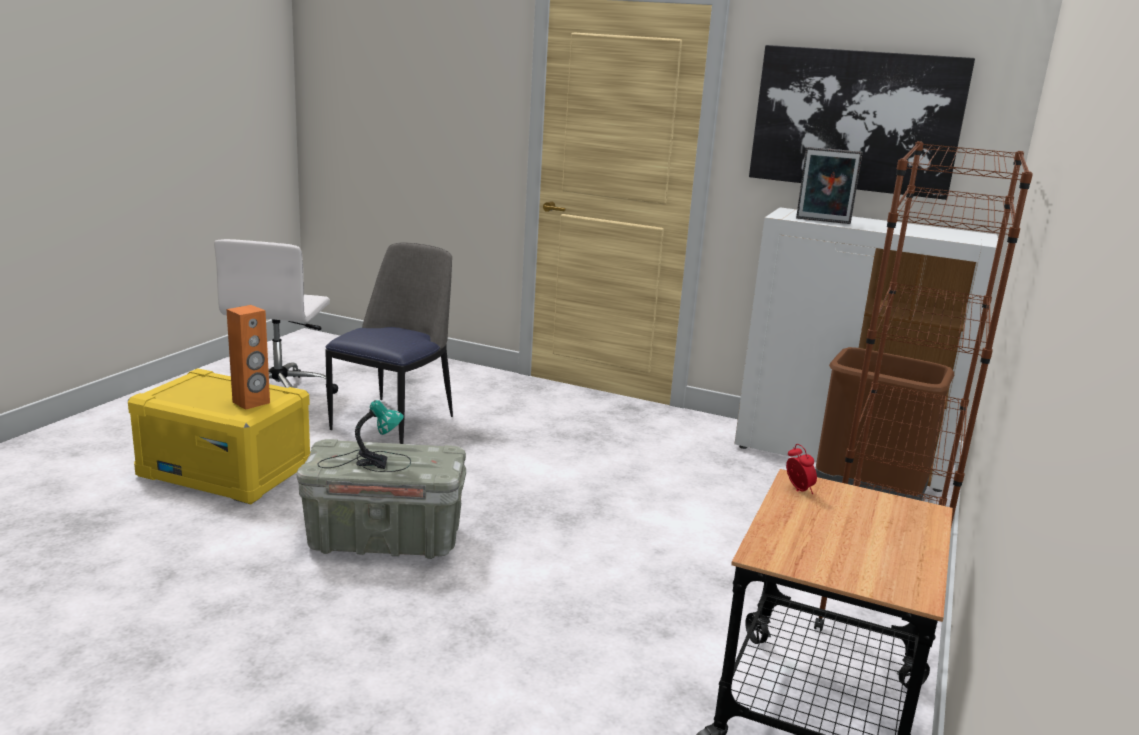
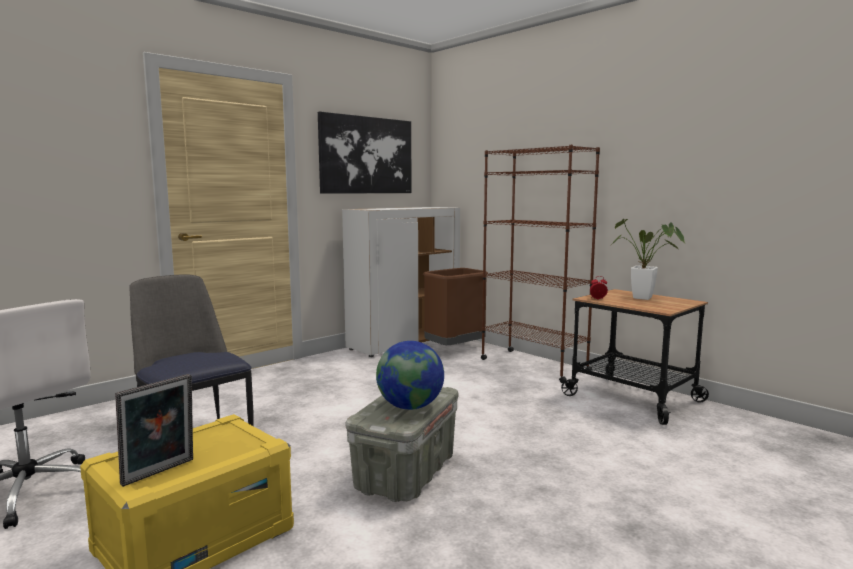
camera: 65 degrees left, 10 degrees down
orange speaker [226,305,270,410] -> none
table lamp [318,400,411,472] -> globe [376,341,444,410]
picture frame [796,147,863,224] -> picture frame moved to [115,374,193,487]
none -> potted plant [612,219,685,300]

